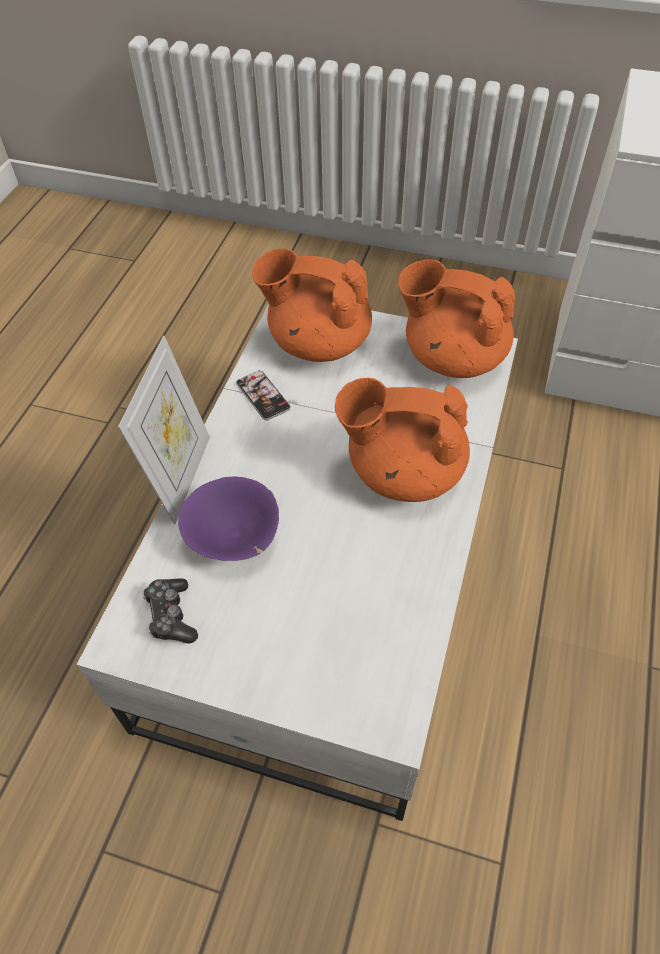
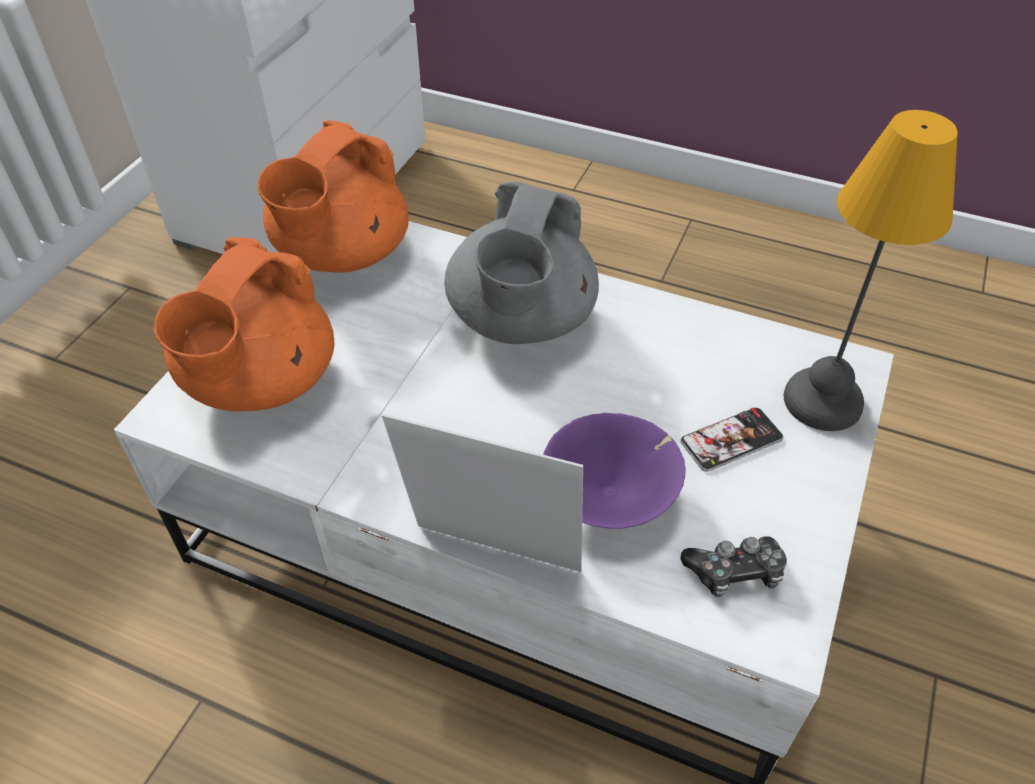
camera: 85 degrees left, 5 degrees down
phone [236,370,291,421] -> phone moved to [680,407,784,472]
orange teapot [335,378,470,502] -> grey teapot [444,182,599,344]
none -> table lamp [784,110,958,431]

